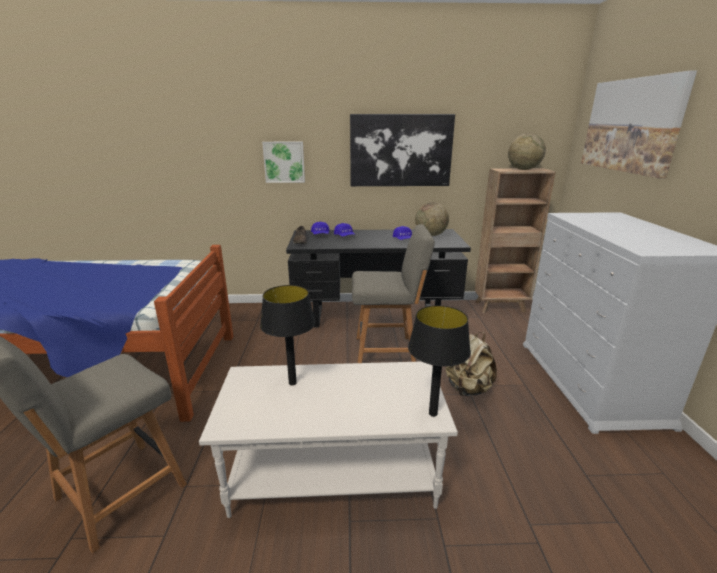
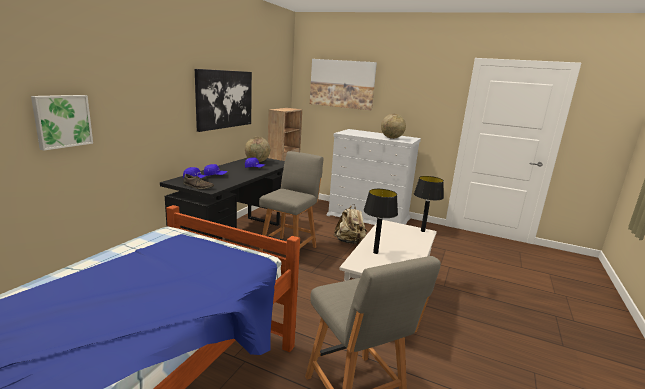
camera: 65 degrees left, 5 degrees down
picture [262,142,305,183] -> picture moved to [31,95,93,150]
globe [508,133,546,170] -> globe moved to [381,114,406,139]

